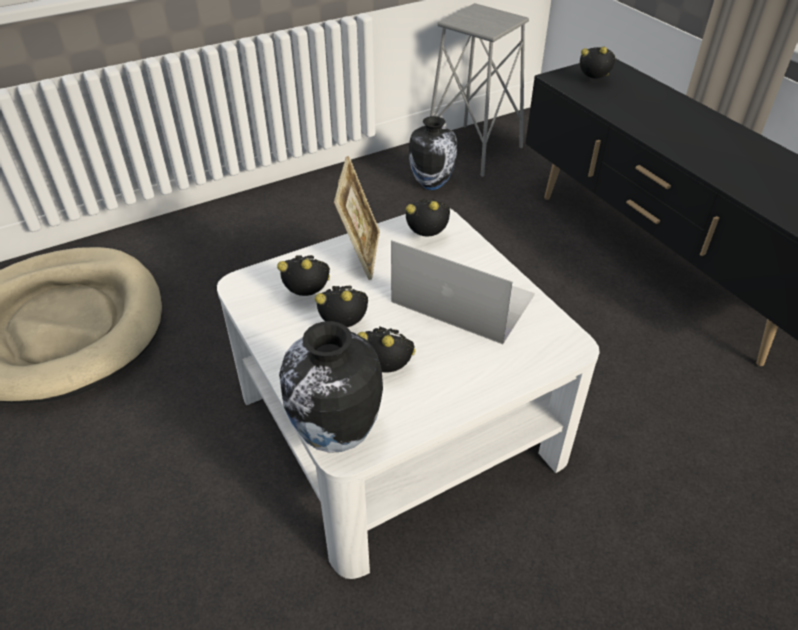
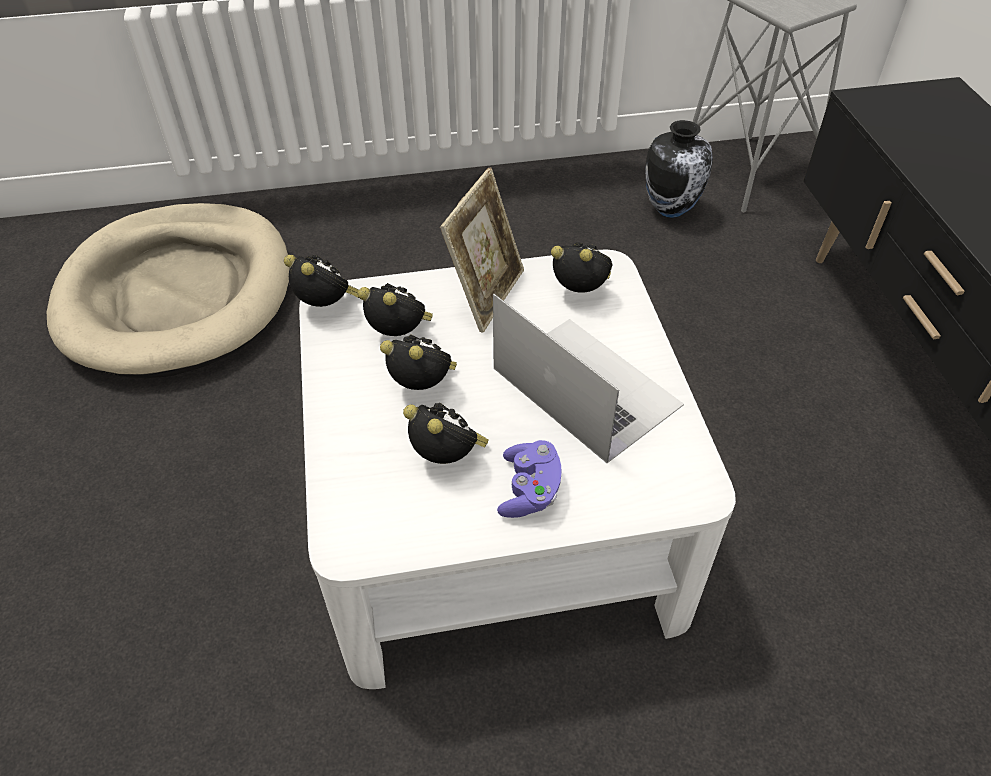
camera: 20 degrees right, 5 degrees up
vase [279,321,383,453] -> none
alarm clock [580,47,615,79] -> alarm clock moved to [284,255,359,307]
none -> purple game controller [497,440,561,518]

